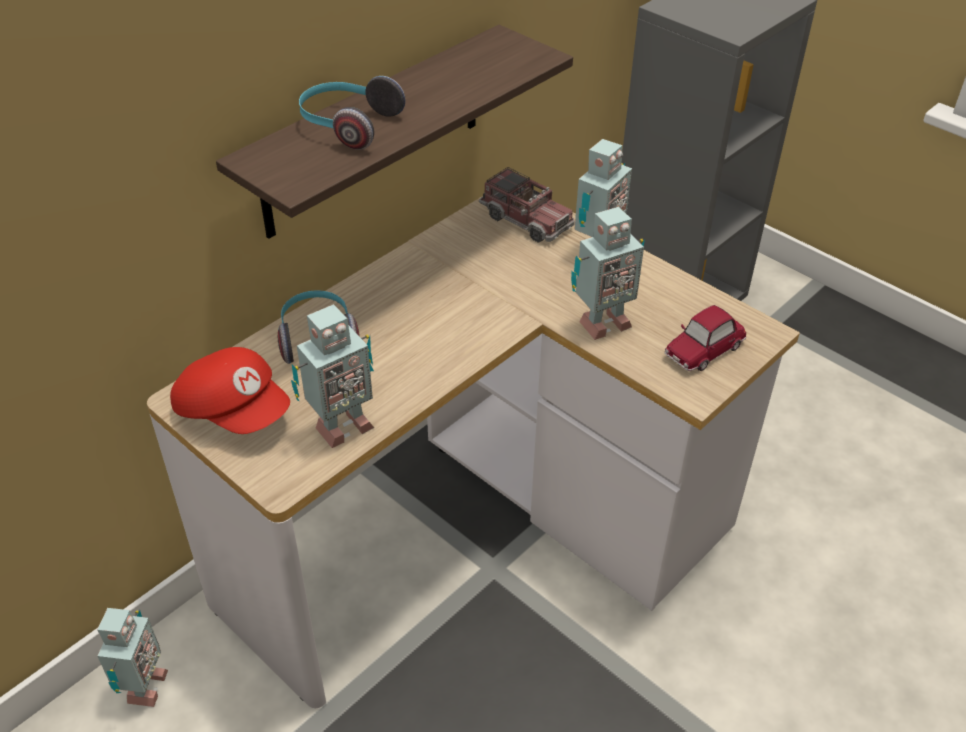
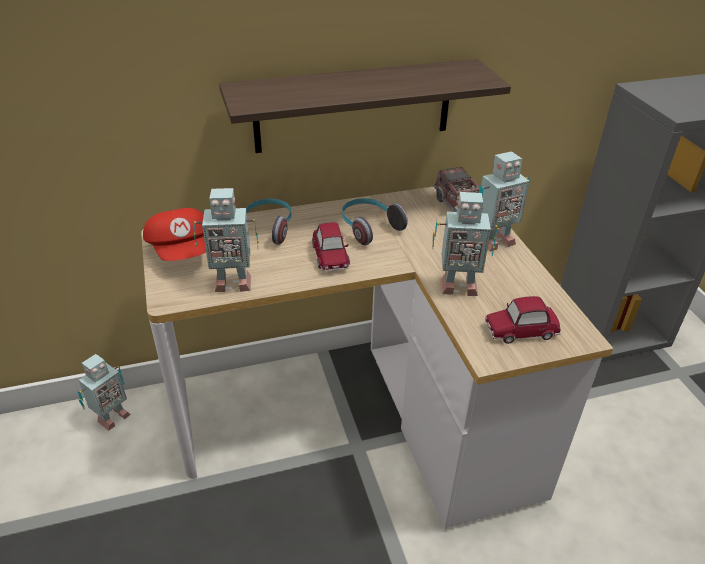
camera: 30 degrees right, 5 degrees down
headphones [299,76,406,150] -> headphones moved to [342,198,408,245]
none -> toy car [312,222,350,271]

